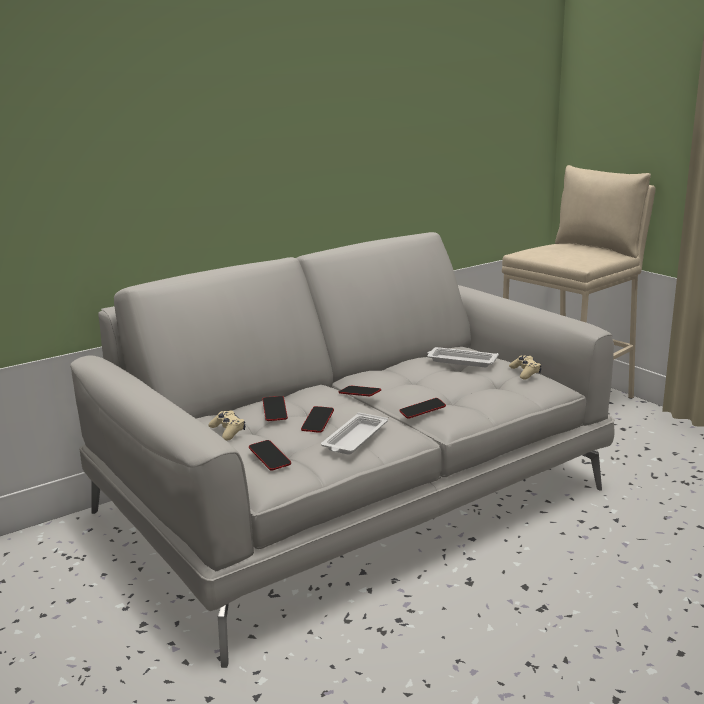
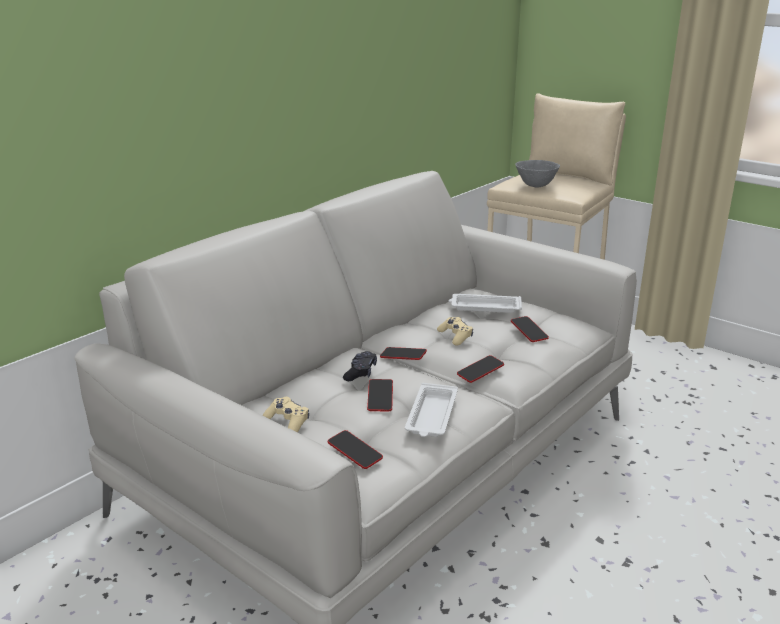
camera: 15 degrees left, 5 degrees up
phone [263,396,288,421] -> phone moved to [511,316,549,342]
beige game controller [509,355,541,380] -> beige game controller moved to [437,317,473,346]
none -> black game controller [343,351,377,381]
none -> grey bowl [515,160,560,188]

